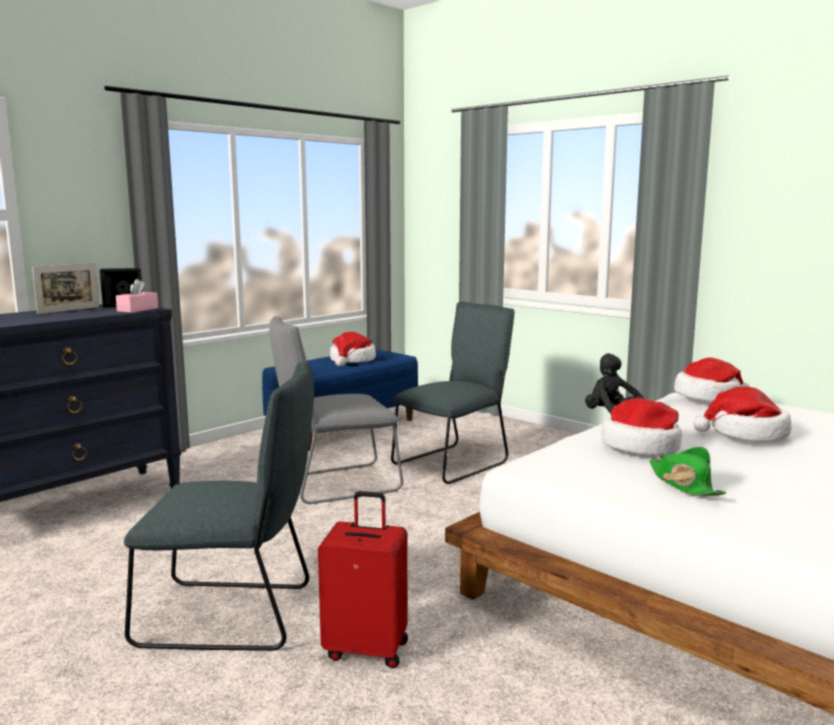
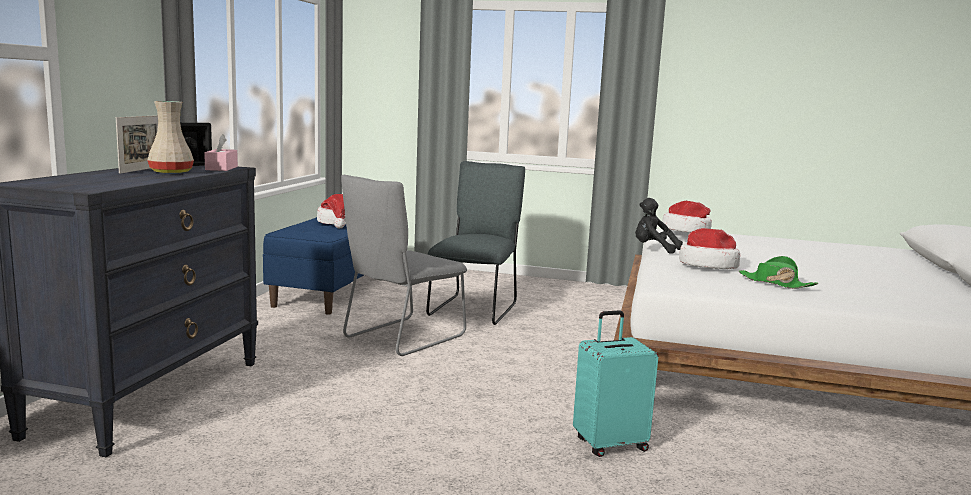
camera: 30 degrees left, 0 degrees up
grey chair [124,362,314,651] -> none
red suitcase [318,491,408,668] -> turquoise suitcase [573,310,658,457]
hat [693,387,792,441] -> none
none -> beige vase [147,101,194,174]

